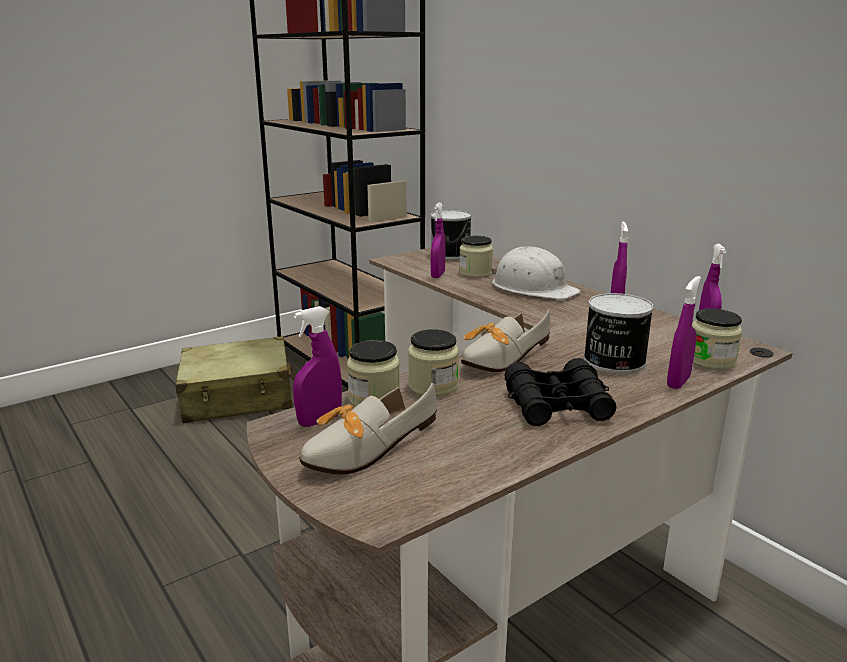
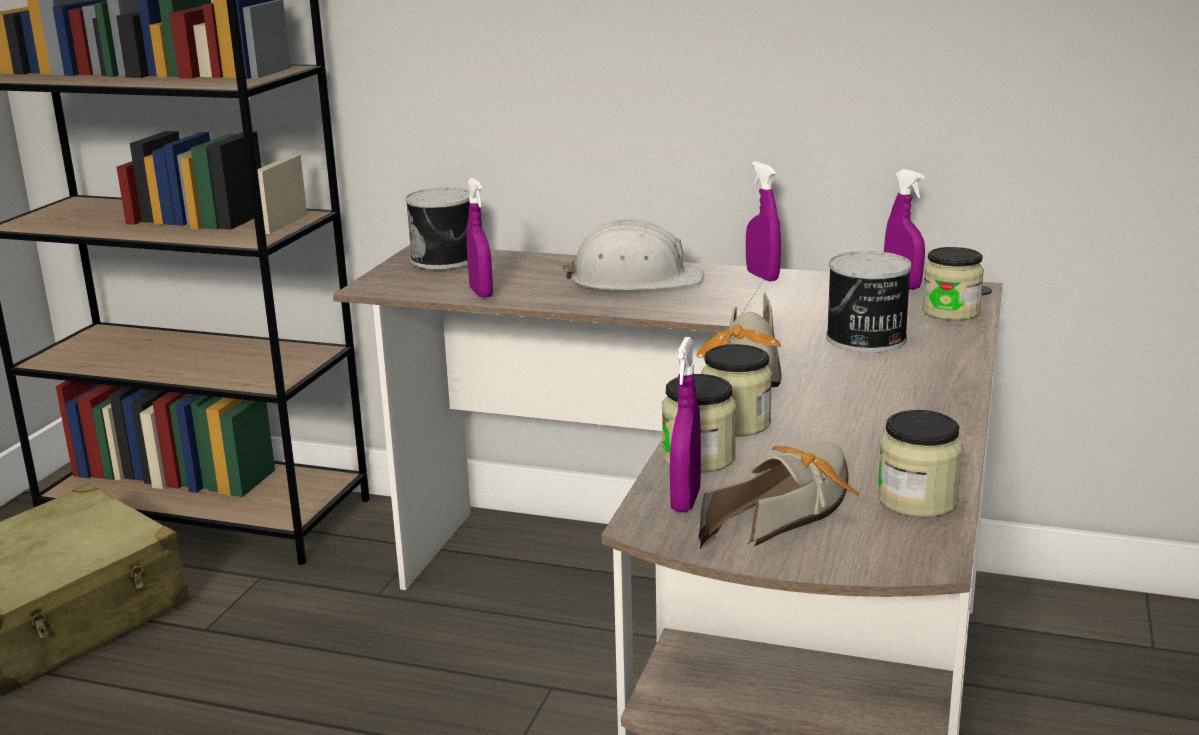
camera: 35 degrees left, 0 degrees up
shoe [299,383,437,475] -> shoe turned 150 degrees counterclockwise [698,442,859,550]
jar [459,236,493,278] -> jar moved to [877,410,963,518]
black binoculars [504,358,616,426] -> none
purple spray bottle [667,276,701,389] -> none

